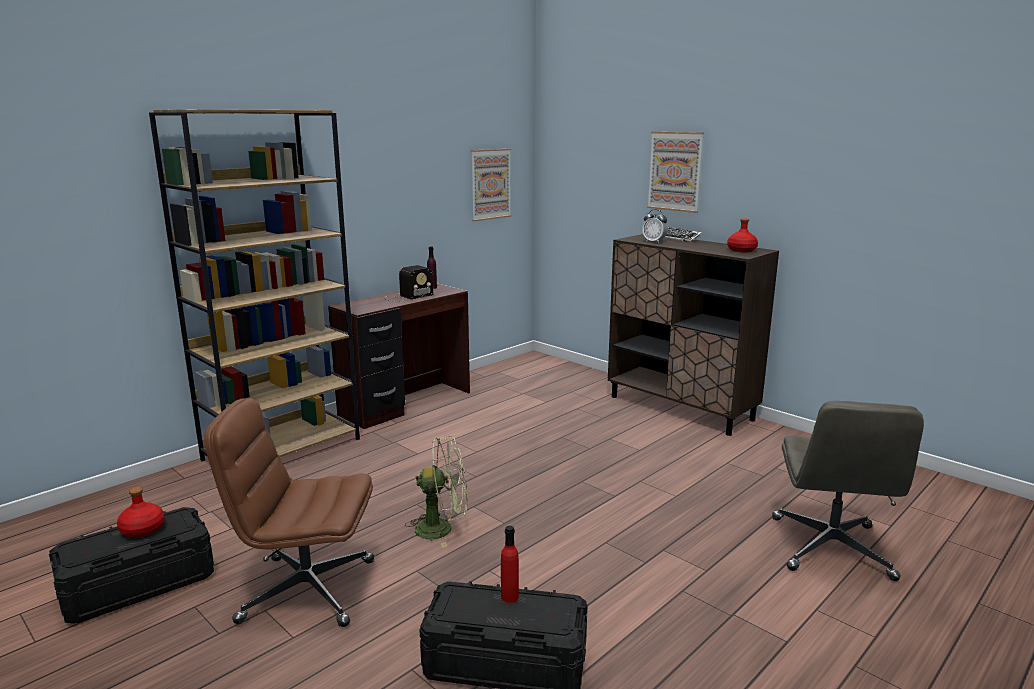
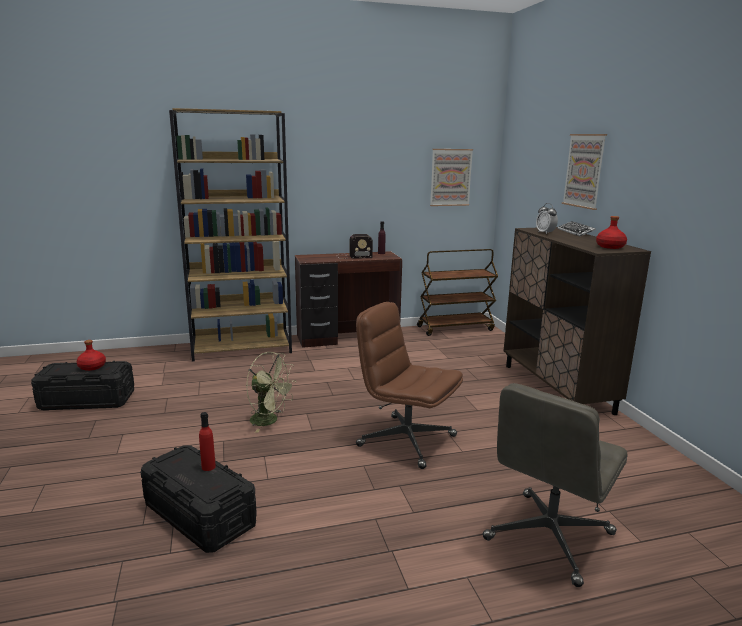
camera: 30 degrees right, 0 degrees up
brown office chair [204,398,374,627] -> brown office chair moved to [356,302,463,469]
none -> brown cart [417,249,498,336]

